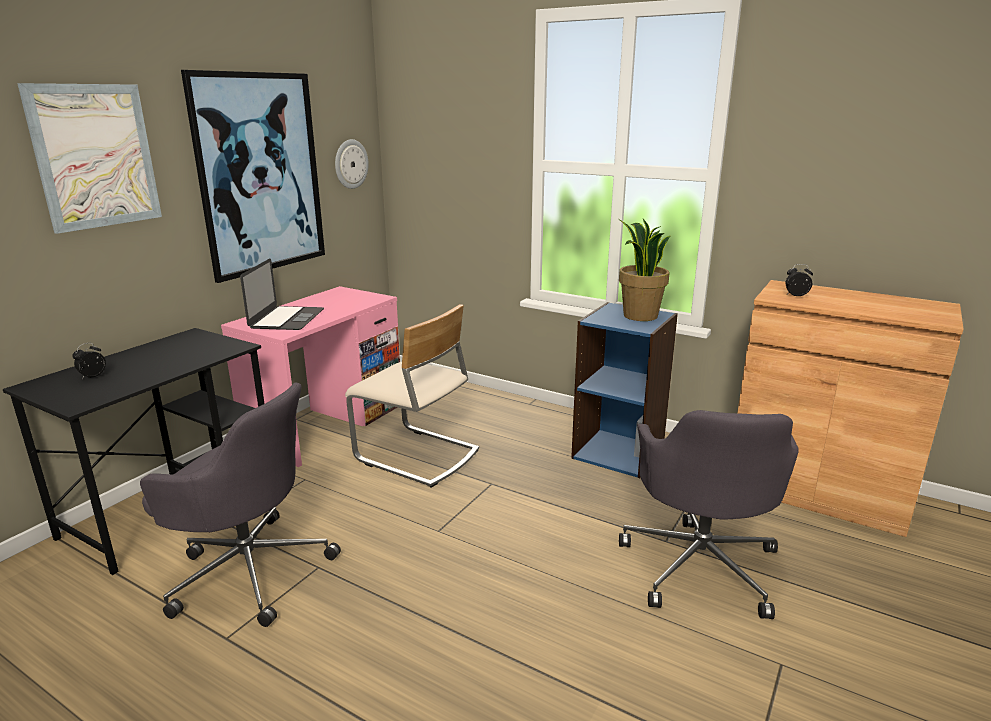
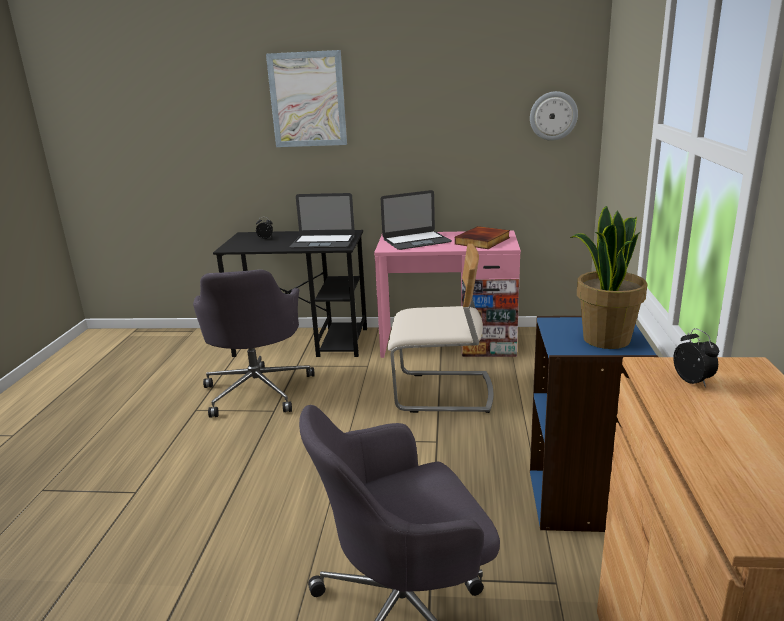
camera: 65 degrees right, 0 degrees up
picture [181,70,325,283] -> none
beige chair [345,304,479,488] -> beige chair turned 90 degrees counterclockwise [388,244,493,413]
none -> laptop [290,193,355,248]
none -> book [455,226,510,249]

